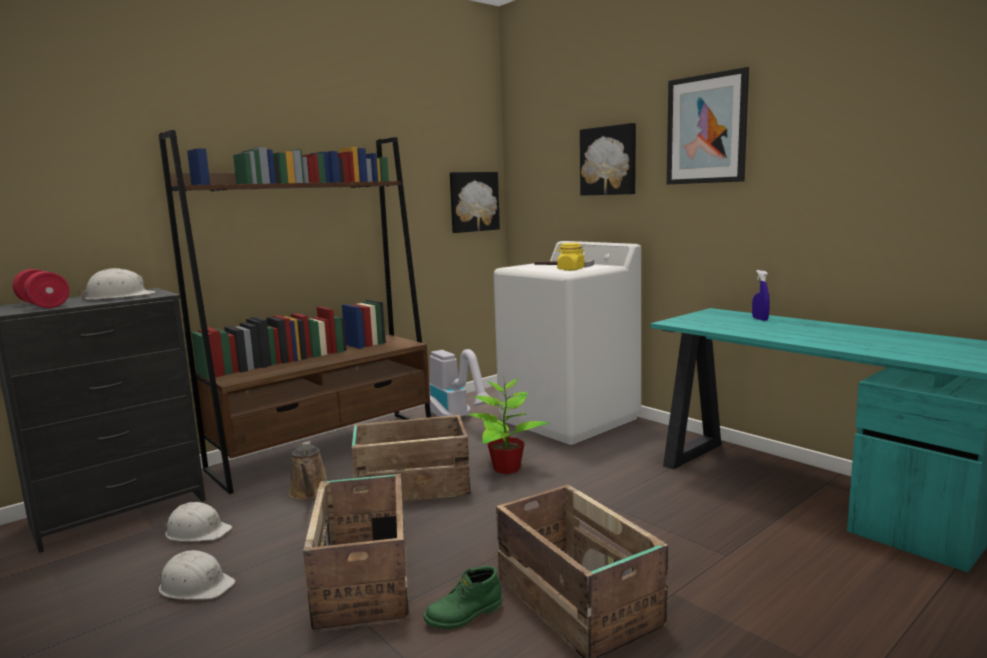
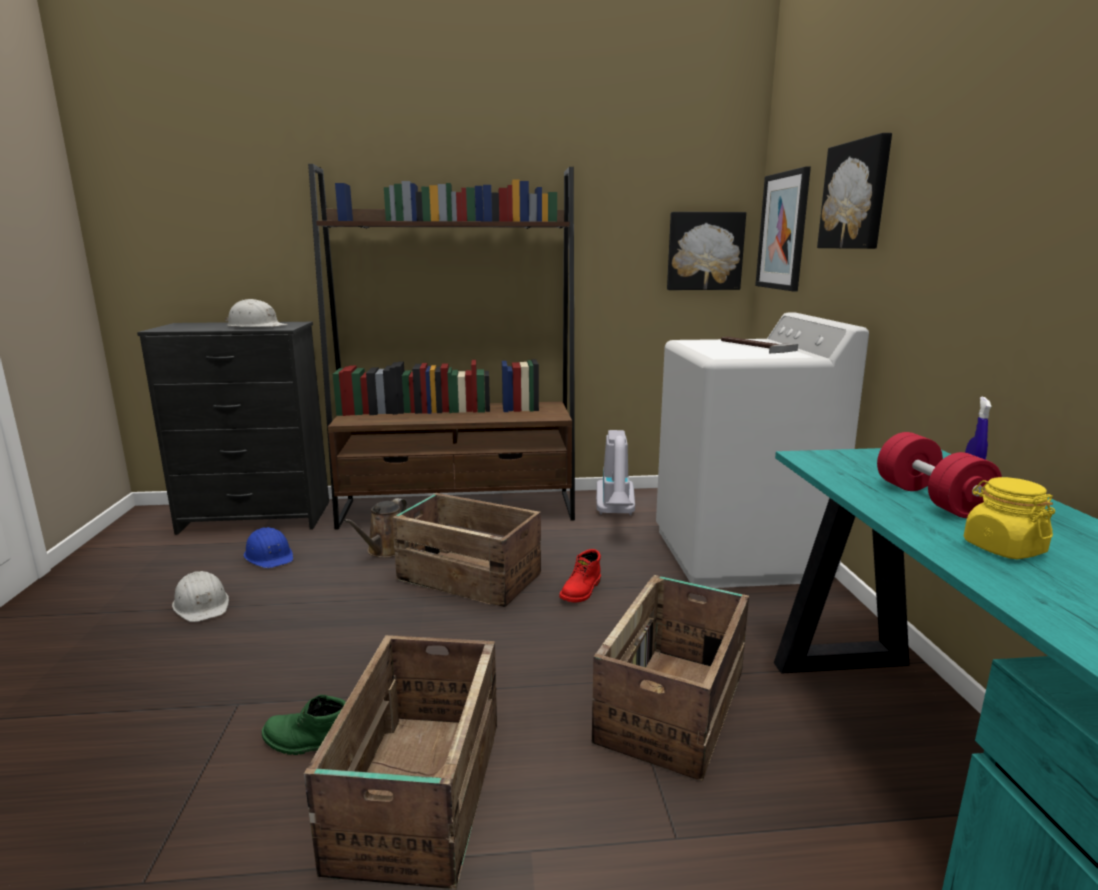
camera: 35 degrees right, 5 degrees up
red dumbbell [12,269,70,308] -> red dumbbell moved to [877,432,1002,518]
white hard hat [164,502,232,541] -> blue hard hat [244,527,293,568]
crate [303,474,409,630] -> crate moved to [592,575,749,781]
potted plant [468,379,549,474] -> red boot [559,549,601,602]
yellow jar [556,243,585,271] -> yellow jar moved to [964,477,1055,559]
picture [667,67,749,185] -> picture moved to [755,166,811,291]

